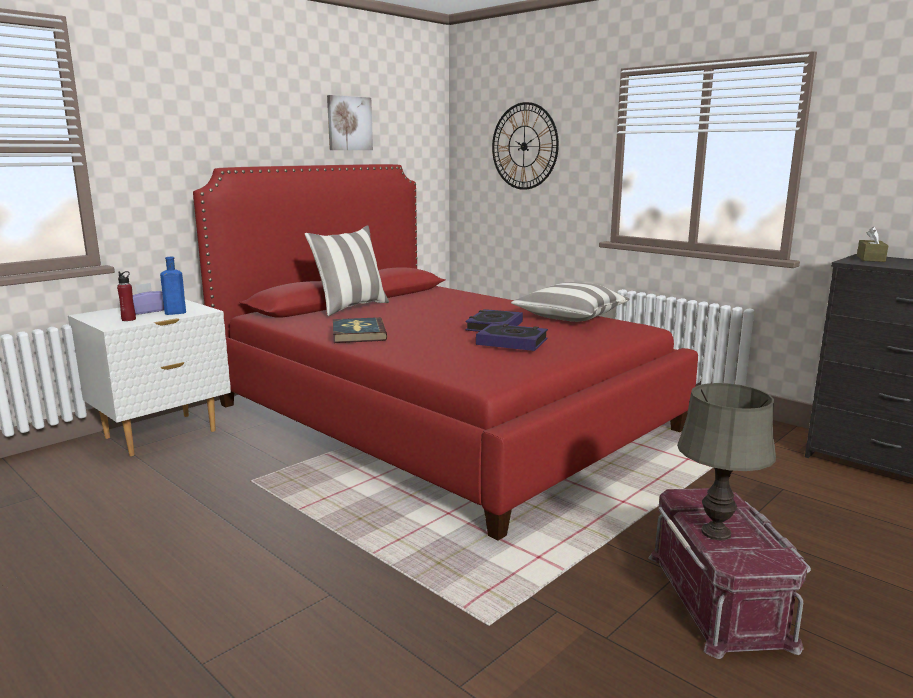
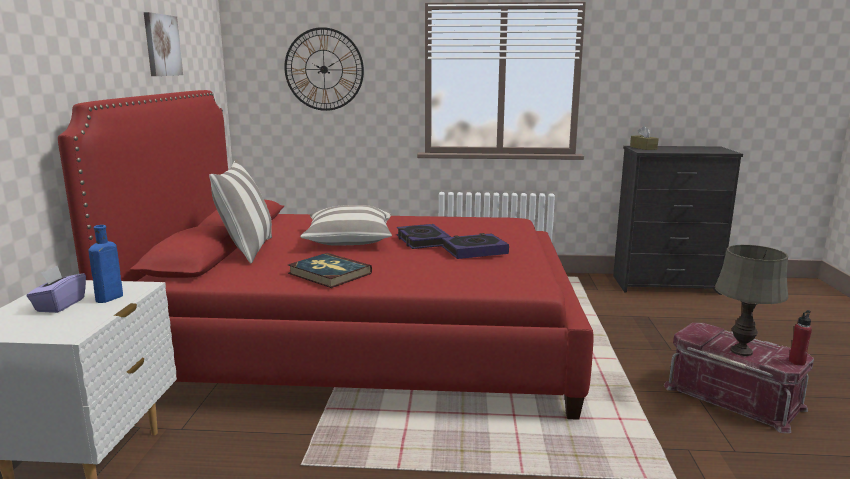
camera: 40 degrees left, 0 degrees up
red bottle [117,271,136,321] -> red bottle moved to [789,310,812,366]
pillow [511,282,629,322] -> pillow moved to [300,205,392,246]

